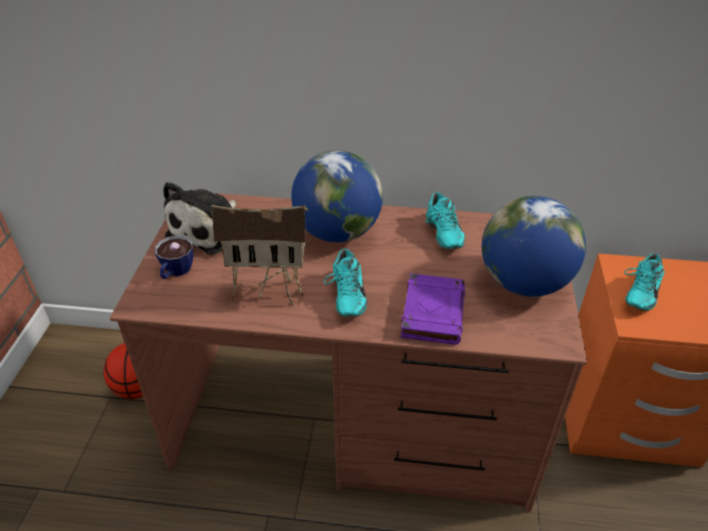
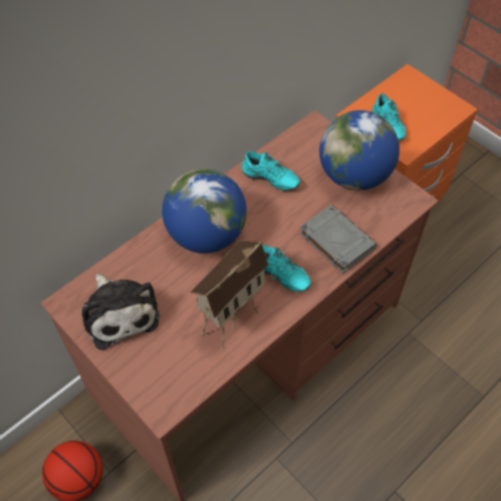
camera: 50 degrees left, 15 degrees up
cup [155,236,193,279] -> none
purple book [401,273,465,345] -> grey book [299,205,377,273]

